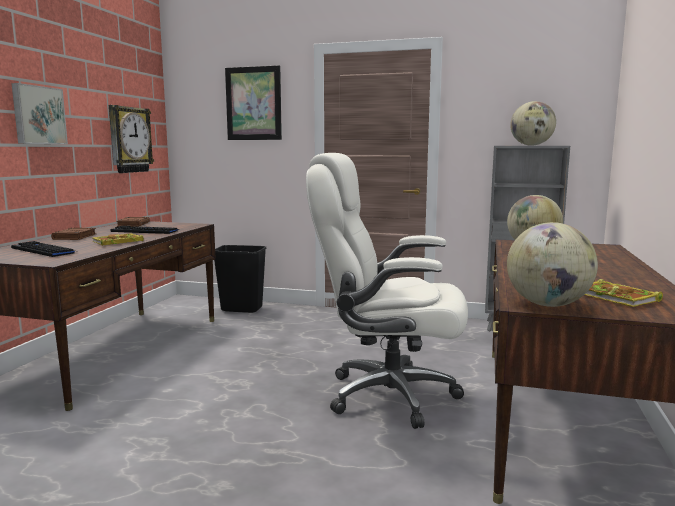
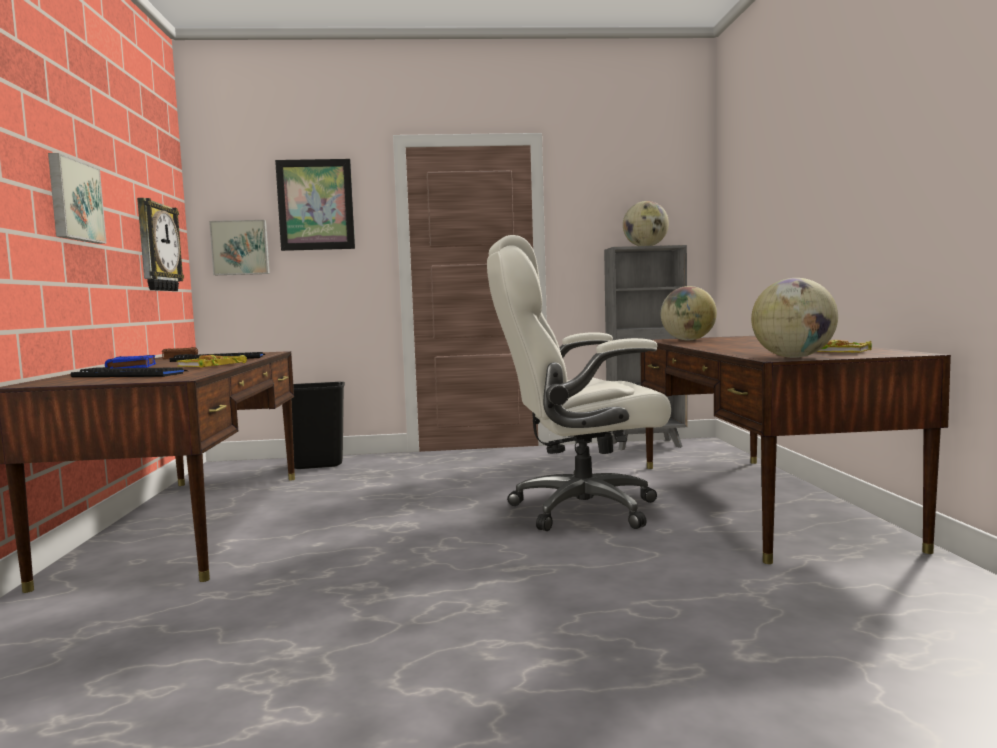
camera: 20 degrees left, 5 degrees down
brown book [51,228,96,240] -> blue book [105,355,156,369]
none -> picture [209,220,270,275]

